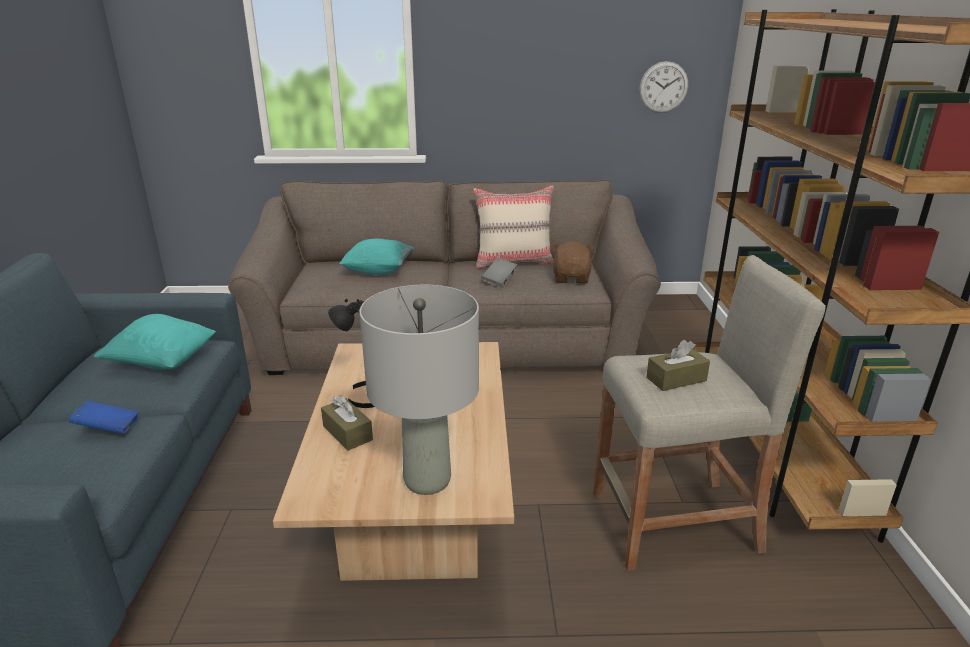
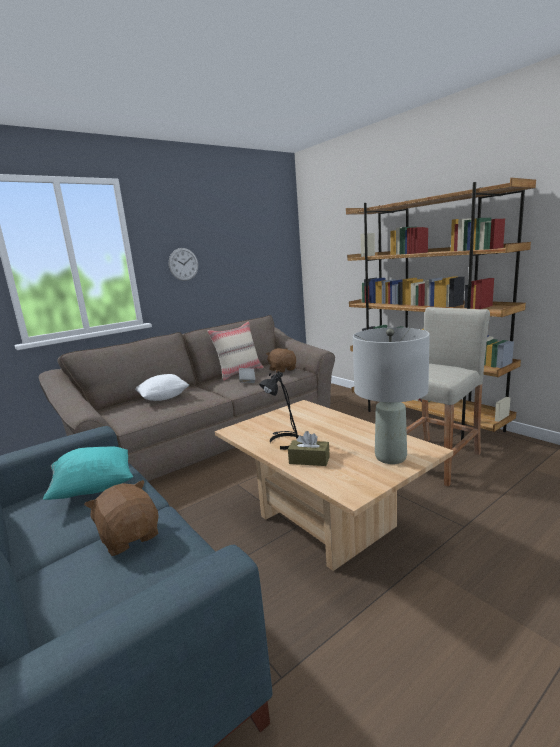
camera: 35 degrees left, 10 degrees down
blue book [69,401,139,434] -> brown plush toy [84,480,158,556]
turquoise pillow [339,238,415,275] -> white pillow [135,374,189,401]
wall clock [639,61,688,113] -> wall clock moved to [168,248,198,281]
brown tissue box [646,340,710,391] -> none

